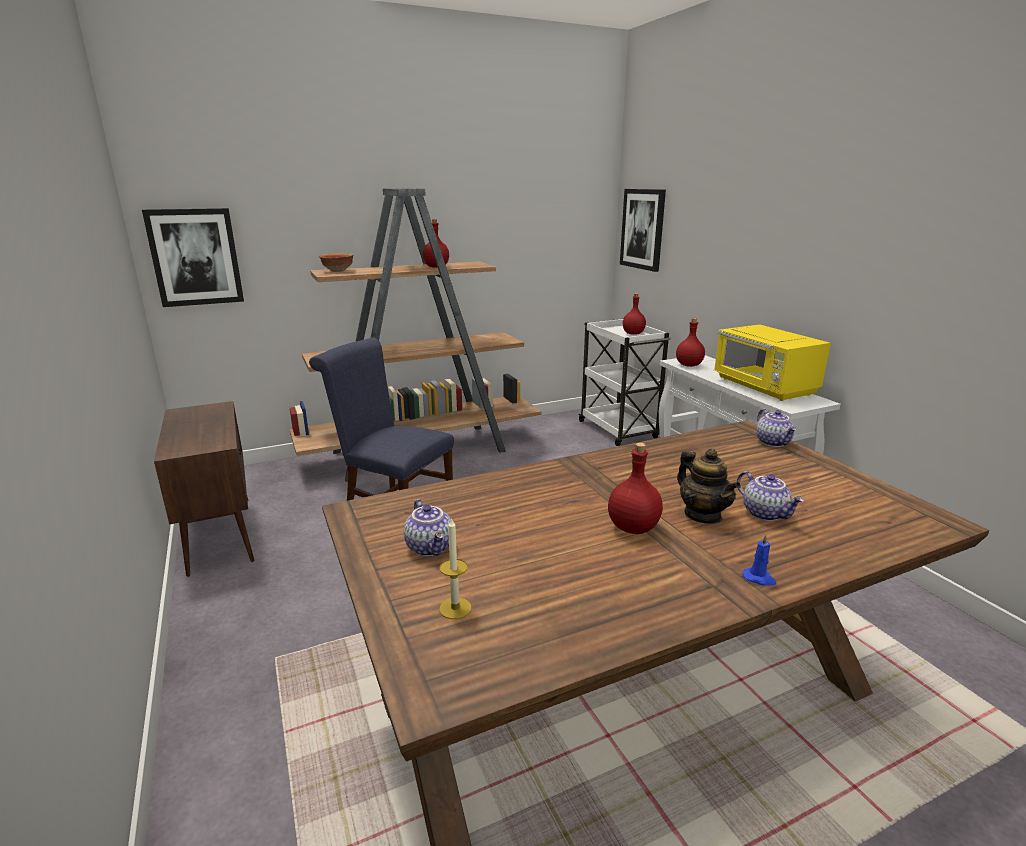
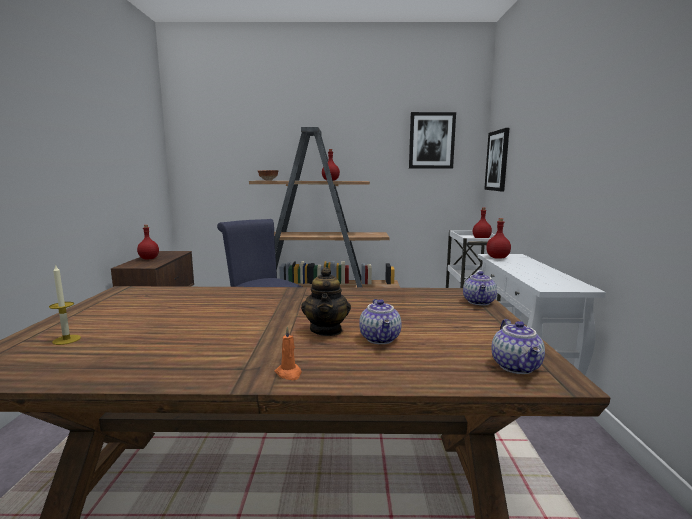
camera: 25 degrees right, 10 degrees down
picture [142,208,244,307] -> picture moved to [409,112,456,169]
teapot [404,499,451,557] -> teapot moved to [492,319,545,374]
red bottle [608,443,663,534] -> red bottle moved to [137,225,159,260]
yellow microwave [714,324,831,401] -> none
blue candle [742,534,776,586] -> orange candle [274,327,302,380]

